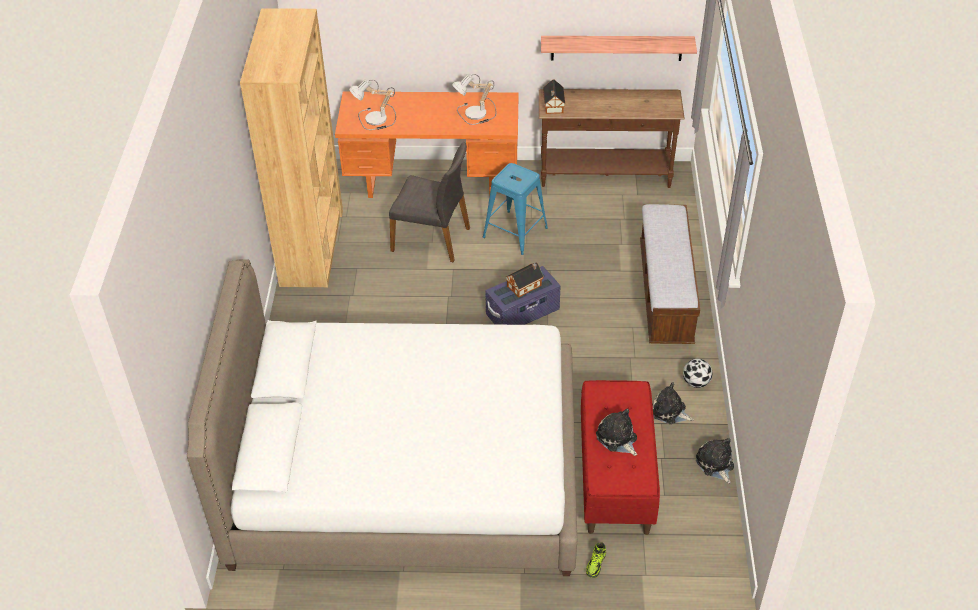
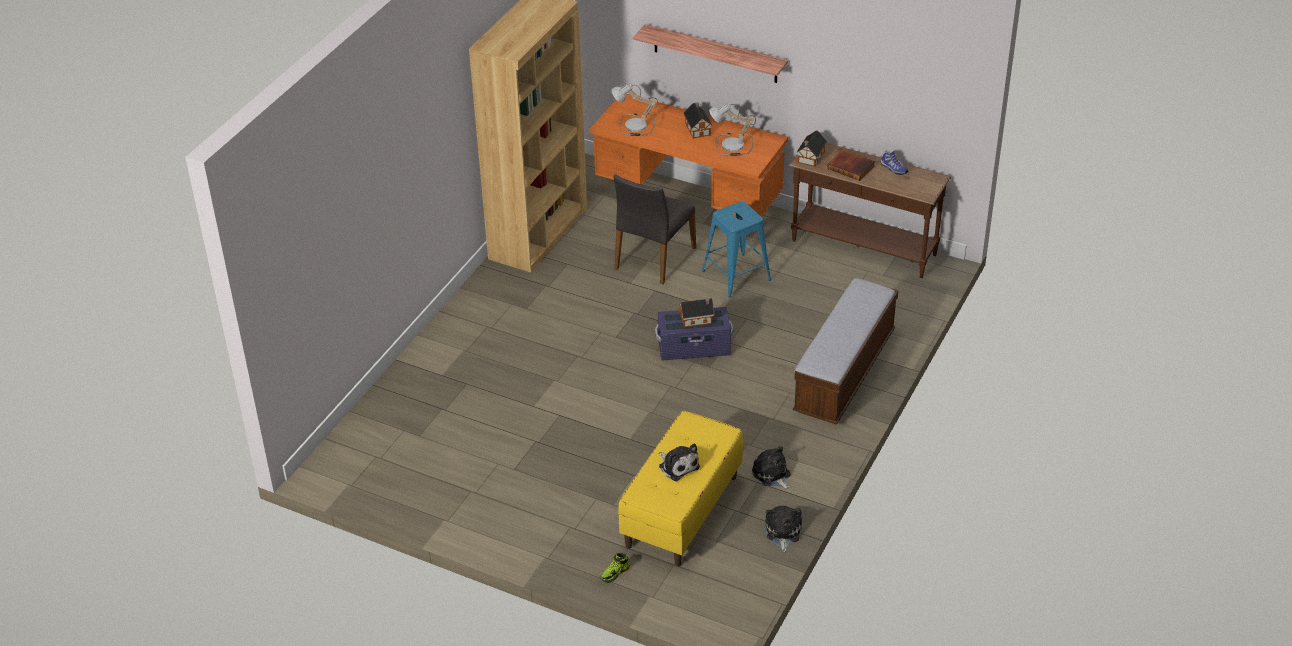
camera: 25 degrees right, 5 degrees down
white bed [187,259,577,576] -> none
grey chair [389,142,470,263] -> grey chair turned 75 degrees clockwise [614,174,696,284]
shelf [541,36,697,61] -> shelf moved to [633,24,788,83]
red bench [581,380,660,535] -> yellow bench [618,411,743,567]
plush toy [596,409,637,456] -> plush toy turned 150 degrees clockwise [659,443,700,481]
football [683,359,712,388] -> none
none -> toy house [684,103,712,139]
none -> book [827,149,875,181]
none -> shoe [881,150,908,175]

